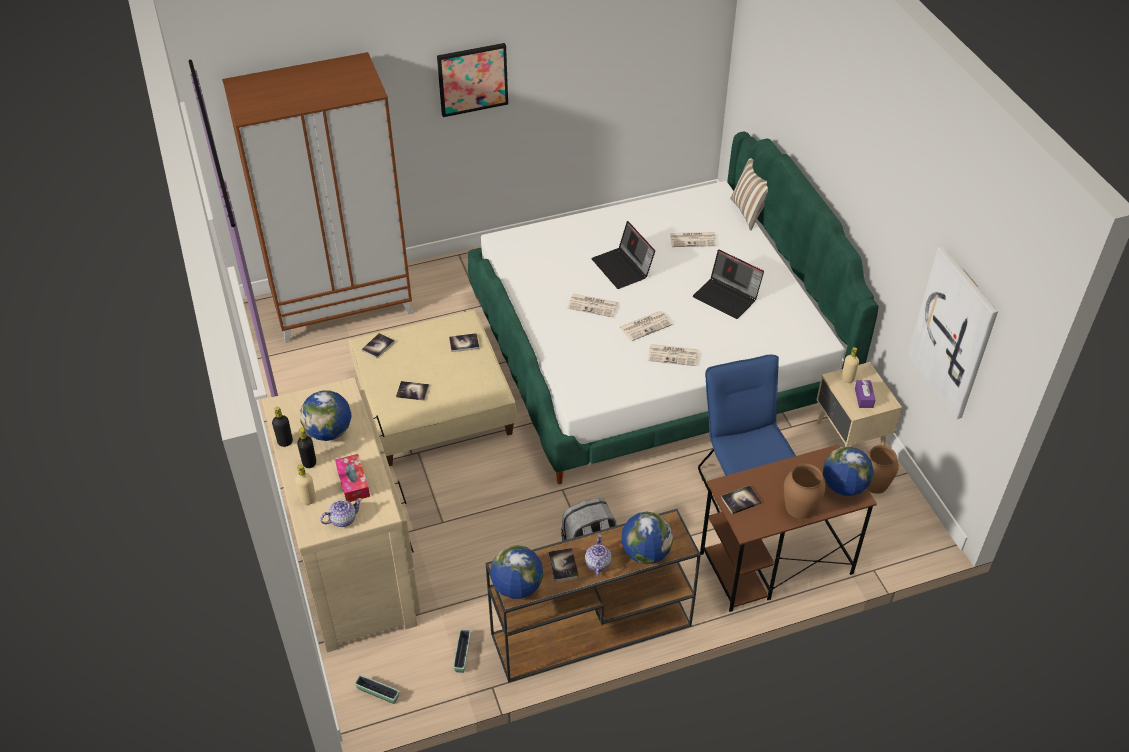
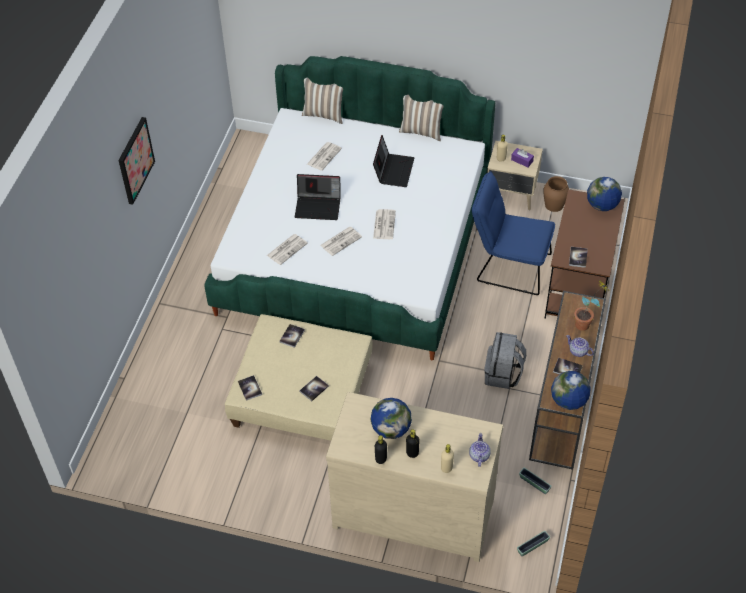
camera: 55 degrees left, 5 degrees up
brown wardrobe [222,52,412,343] -> none
tissue box [335,454,370,502] -> none
globe [621,512,673,564] -> potted plant [574,281,609,331]
newspaper [648,344,698,366] -> newspaper moved to [267,234,308,265]
laptop [693,250,764,319] -> laptop turned 60 degrees counterclockwise [373,135,414,187]
brown vase [784,464,825,519] -> none
picture [908,247,998,419] -> none
none -> pillow [399,95,443,141]

